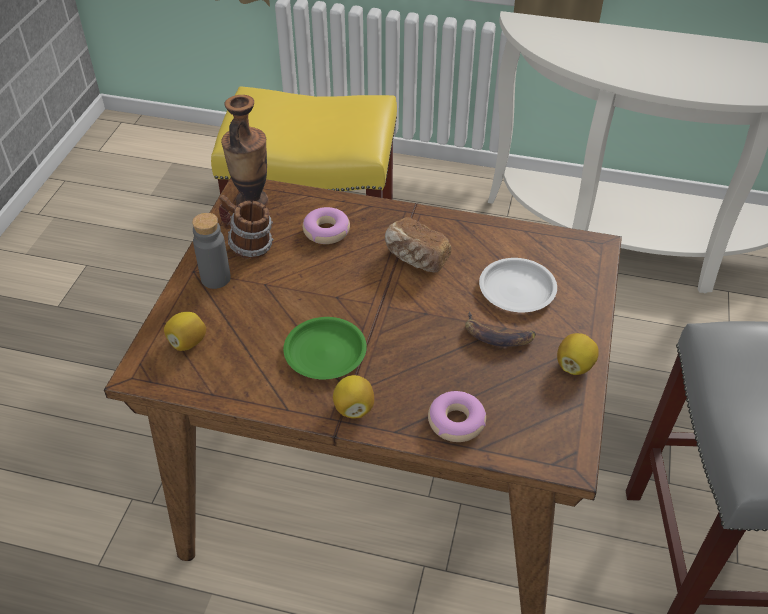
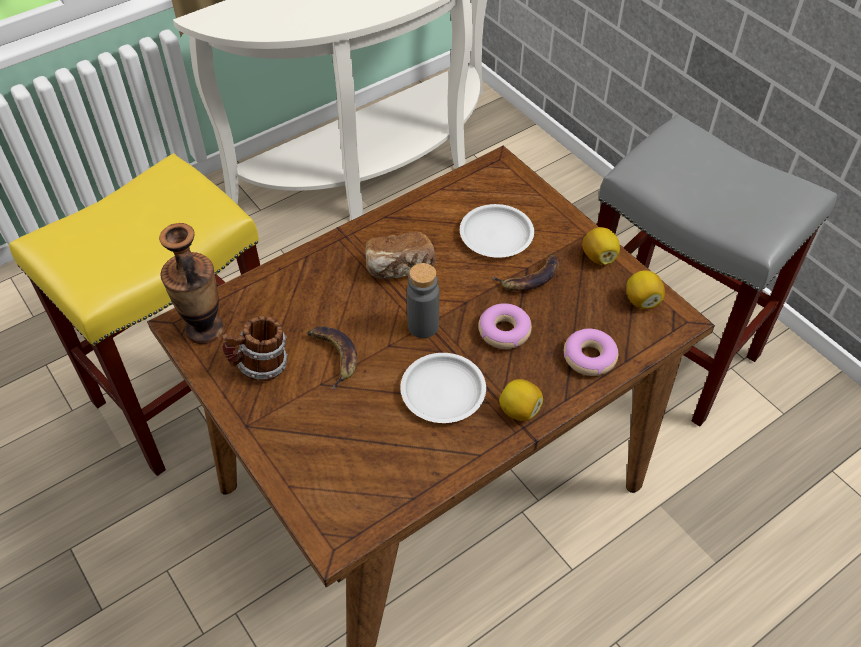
camera: 50 degrees left, 5 degrees up
lemon [164,312,206,351] -> lemon moved to [626,270,665,309]
grey bottle [192,213,231,289] -> grey bottle moved to [407,263,439,338]
green plate [283,317,367,379] -> white plate [400,353,486,423]
donut [303,207,350,244] -> donut moved to [478,303,532,349]
none -> banana [307,326,358,390]

